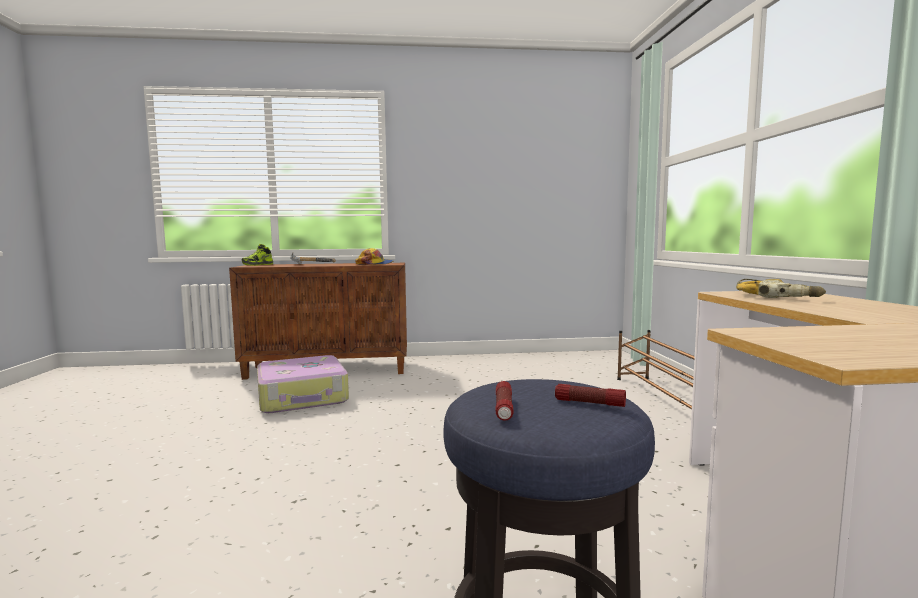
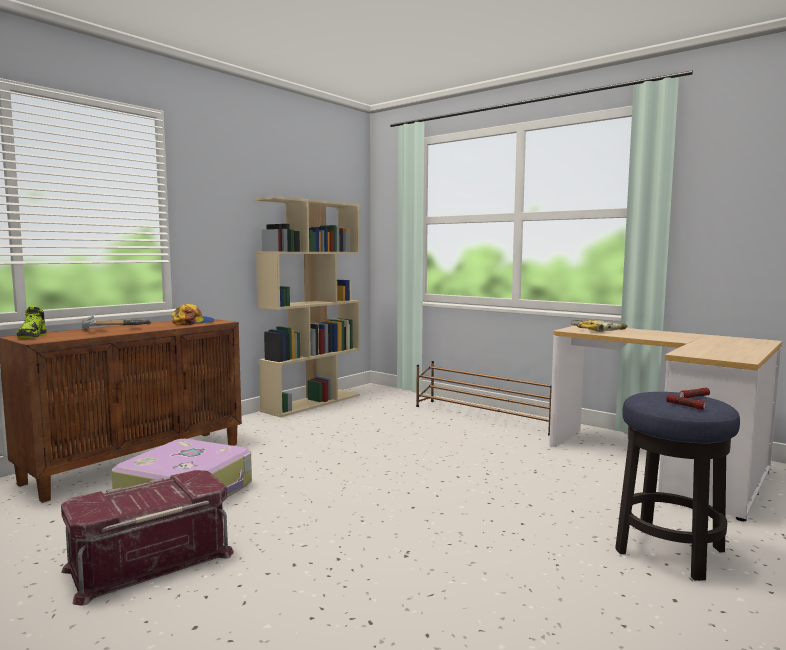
camera: 45 degrees left, 0 degrees up
none -> red storage box [61,470,234,606]
none -> beige bookcase [255,196,360,418]

